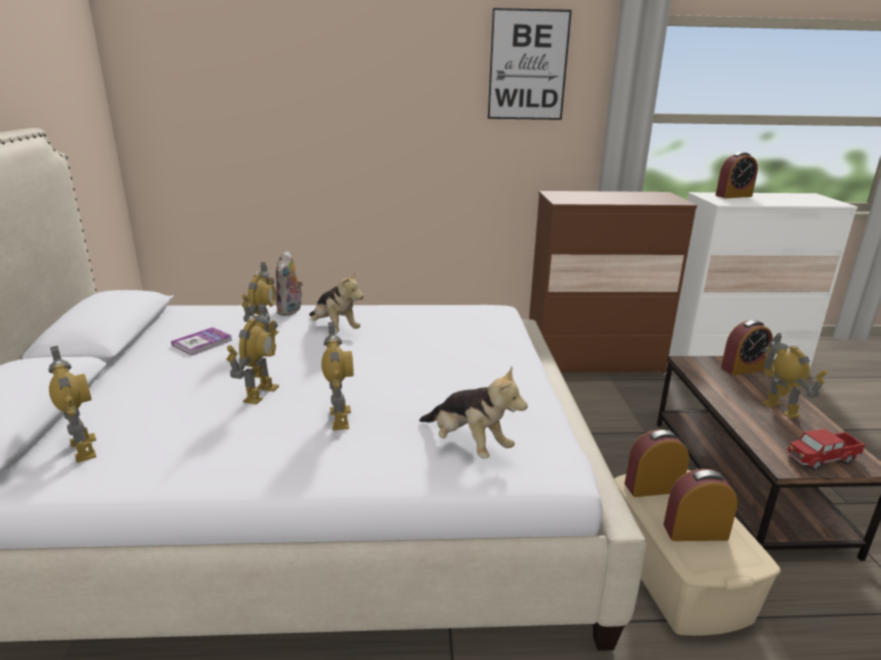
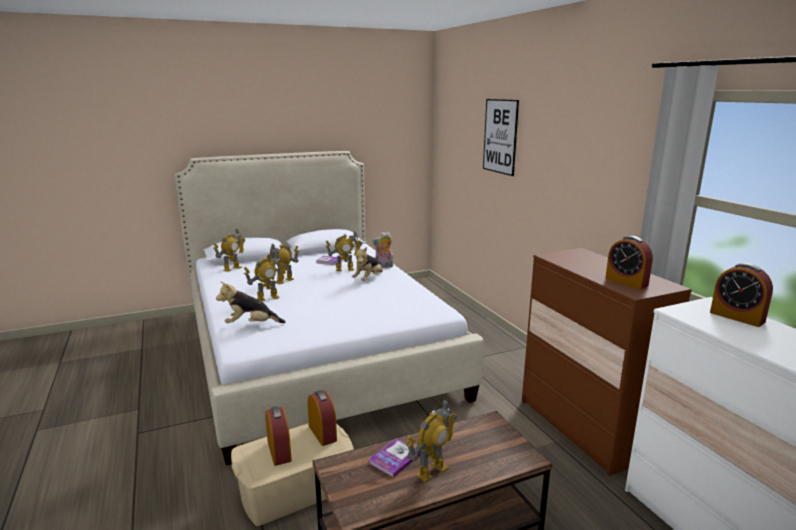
camera: 70 degrees right, 5 degrees down
toy robot [227,303,279,404] -> toy robot turned 135 degrees clockwise [267,244,299,284]
plush toy [419,367,528,459] -> plush toy turned 60 degrees clockwise [216,281,286,323]
picture [488,8,572,120] -> picture moved to [483,99,519,176]
alarm clock [721,320,773,376] -> alarm clock moved to [605,236,653,289]
toy truck [786,429,865,471] -> none
none -> book [368,438,421,478]

